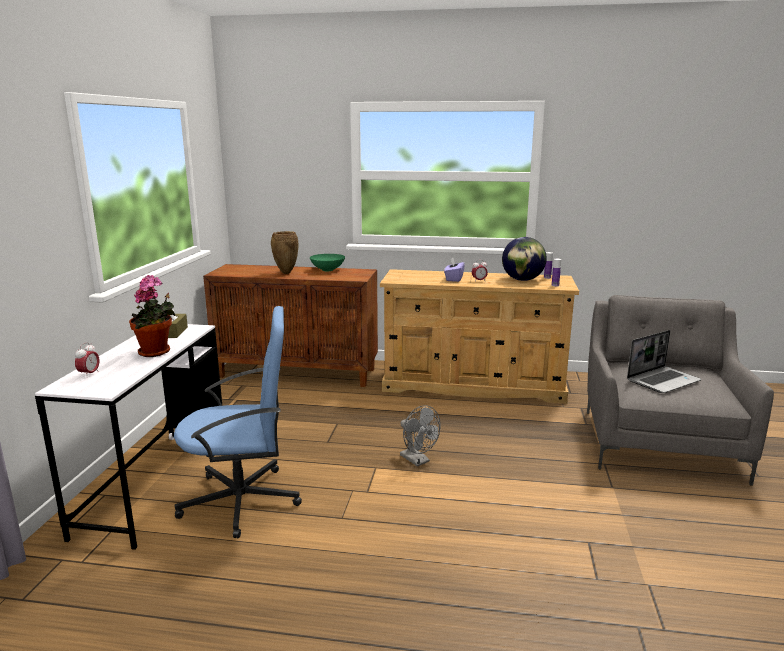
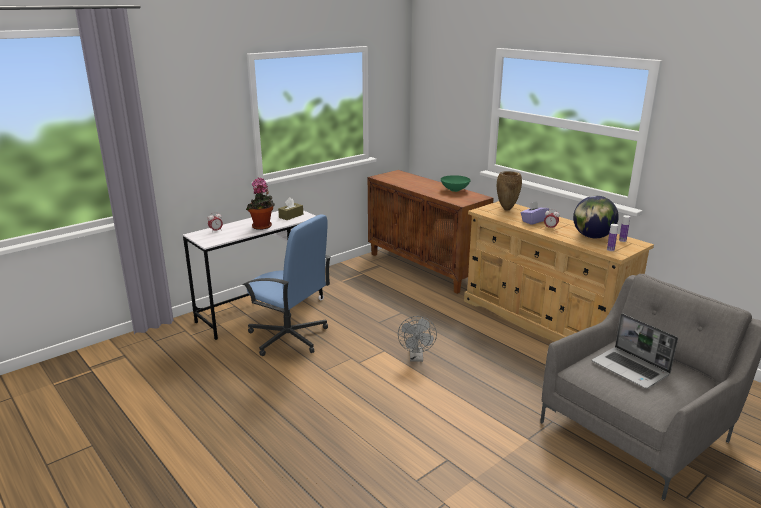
camera: 40 degrees right, 5 degrees up
brown vase [271,231,298,274] -> brown vase moved to [497,171,522,210]
laptop [627,330,701,393] -> laptop turned 45 degrees clockwise [592,313,678,389]

